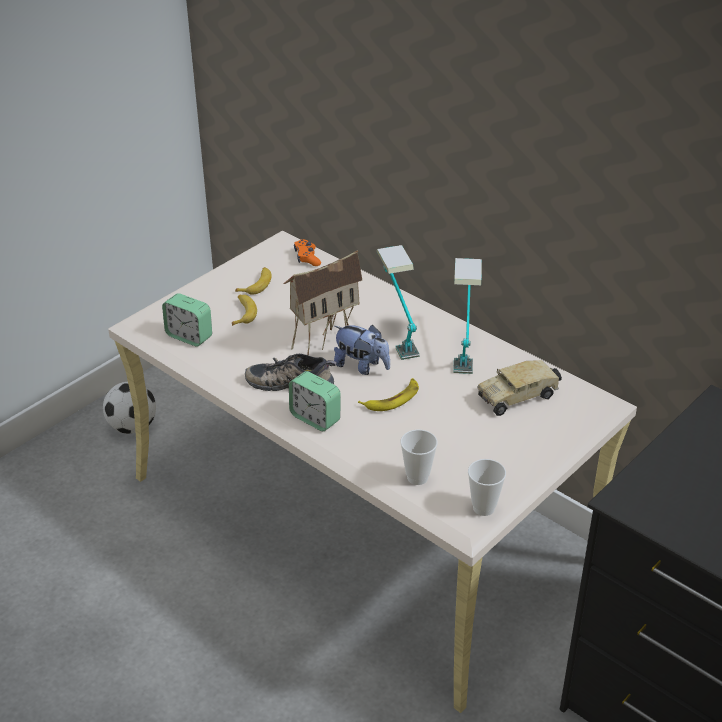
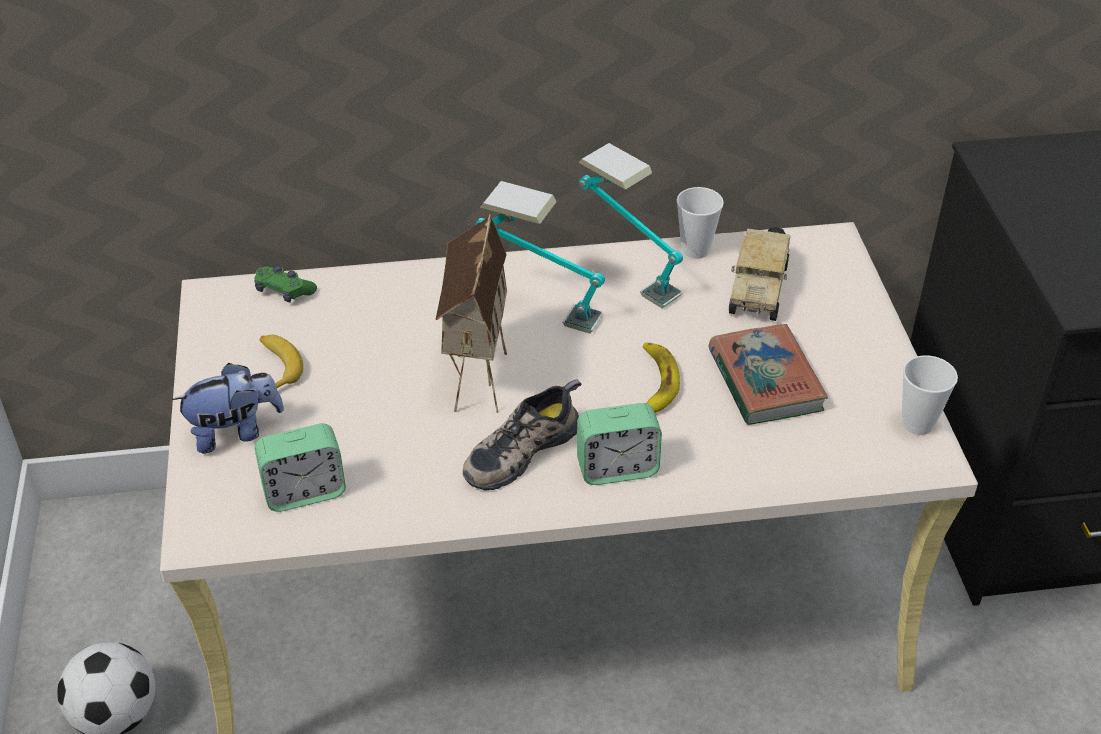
camera: 50 degrees left, 5 degrees up
banana [232,295,257,326] -> none
orange game controller [294,239,321,266] -> green game controller [254,266,317,303]
plush toy [334,325,390,375] -> plush toy moved to [172,363,284,454]
cup [400,429,437,485] -> cup moved to [677,187,724,259]
none -> book [708,324,828,425]

